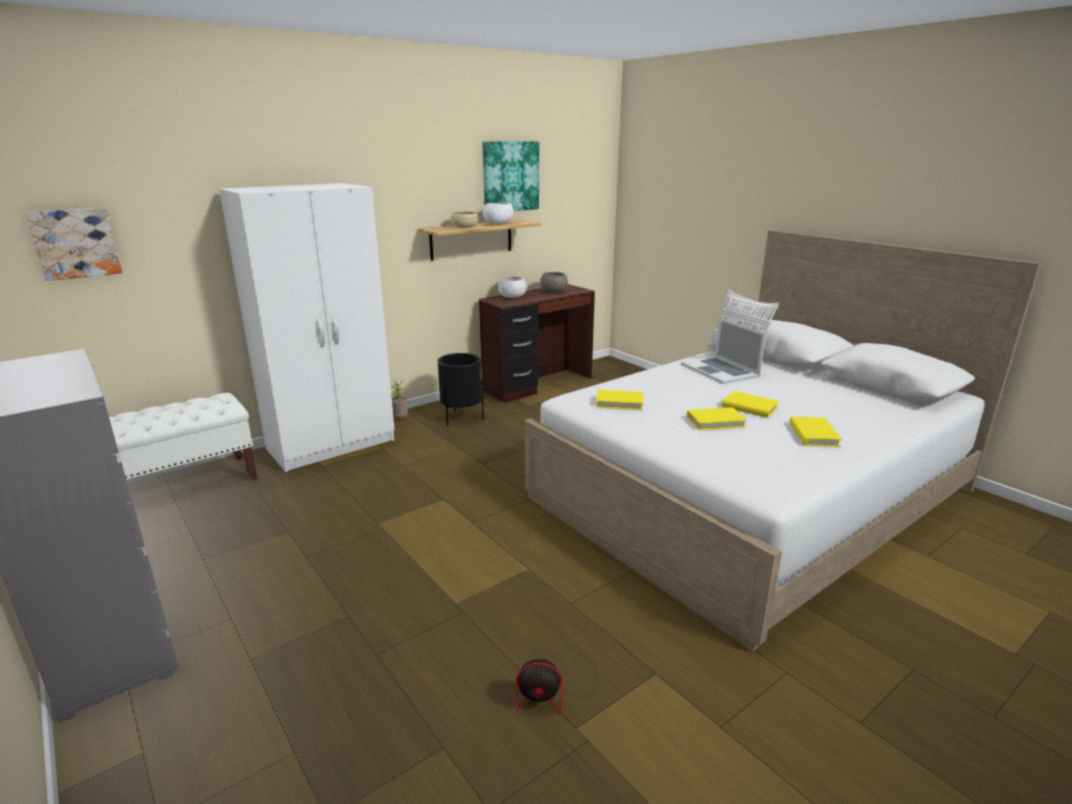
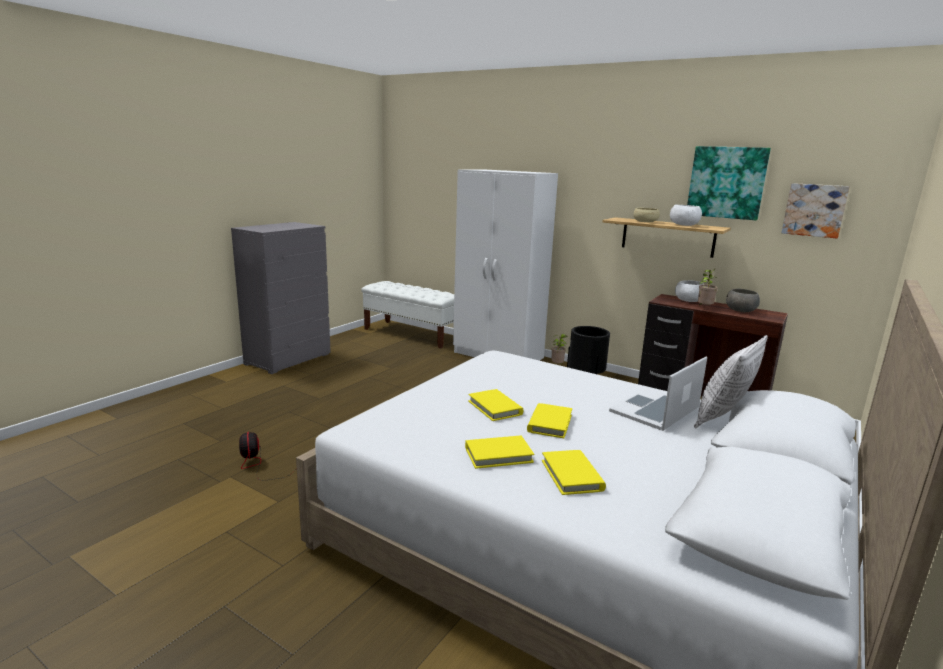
camera: 70 degrees right, 5 degrees down
picture [26,208,122,281] -> picture moved to [781,183,850,238]
yellow book [596,390,643,410] -> yellow book moved to [542,450,606,495]
none -> potted plant [698,268,718,305]

